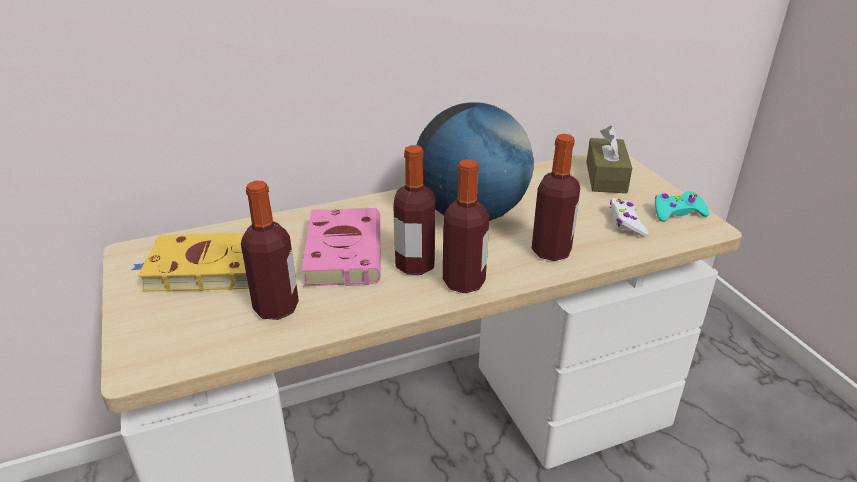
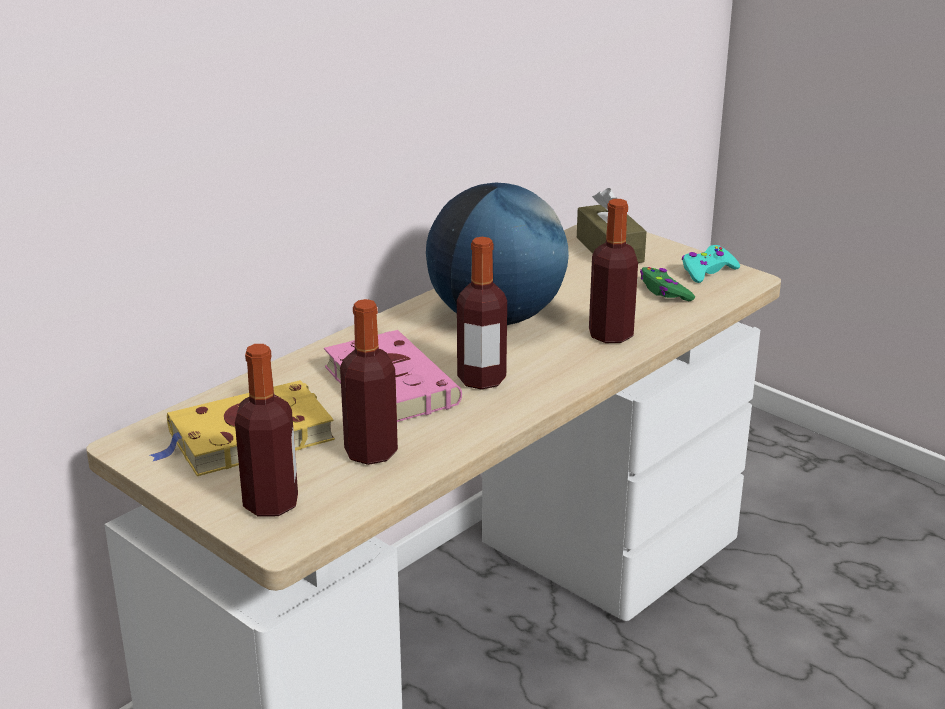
camera: 25 degrees left, 5 degrees down
bottle [443,159,489,293] -> bottle moved to [235,344,298,517]
white game controller [610,198,649,237] -> green game controller [640,267,695,301]

